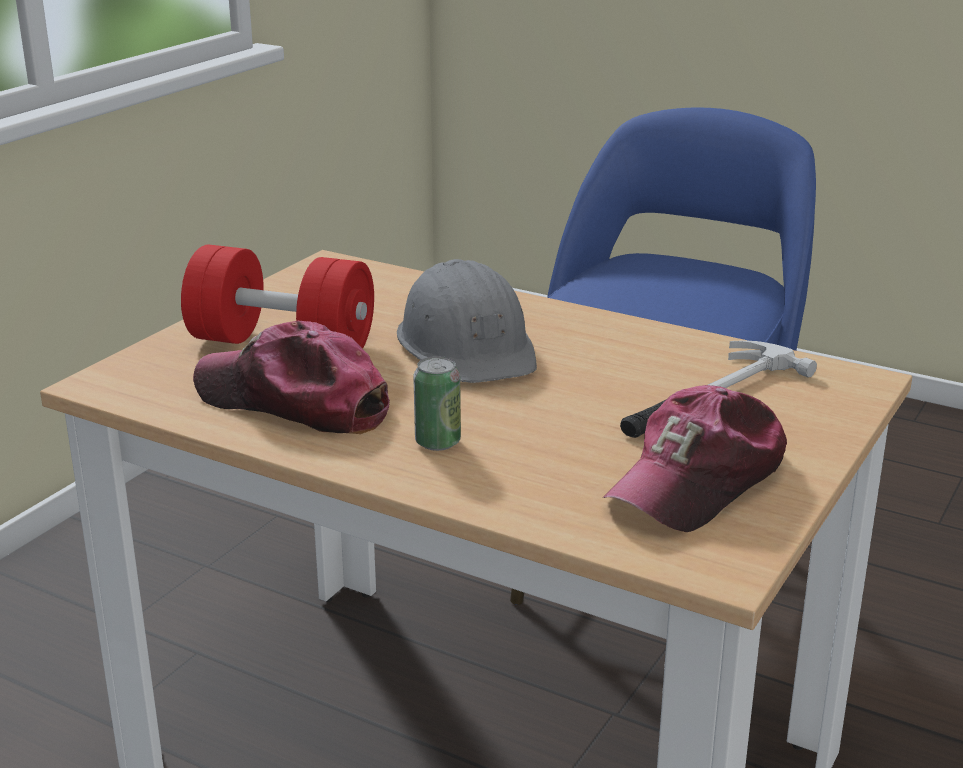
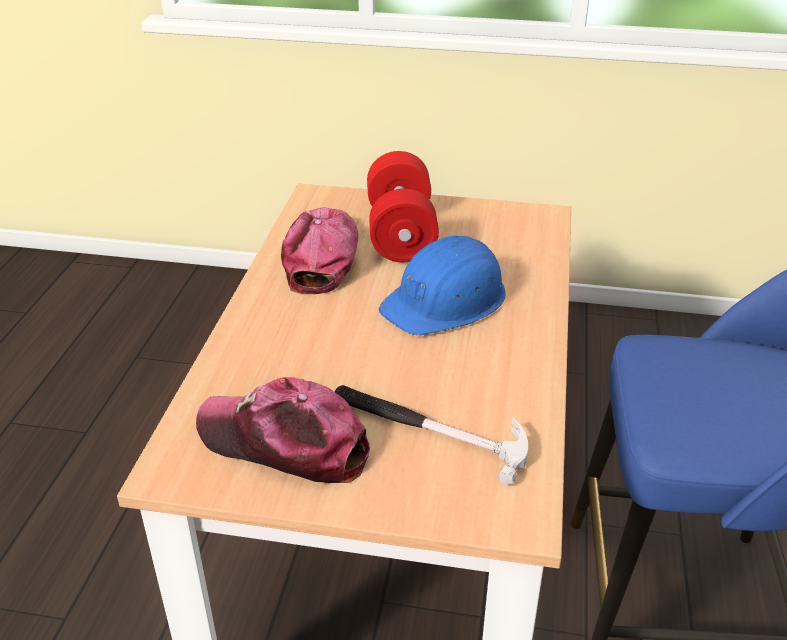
camera: 70 degrees right, 10 degrees up
grey hard hat [397,259,537,383] -> blue hard hat [379,236,506,336]
can [413,356,461,451] -> none

